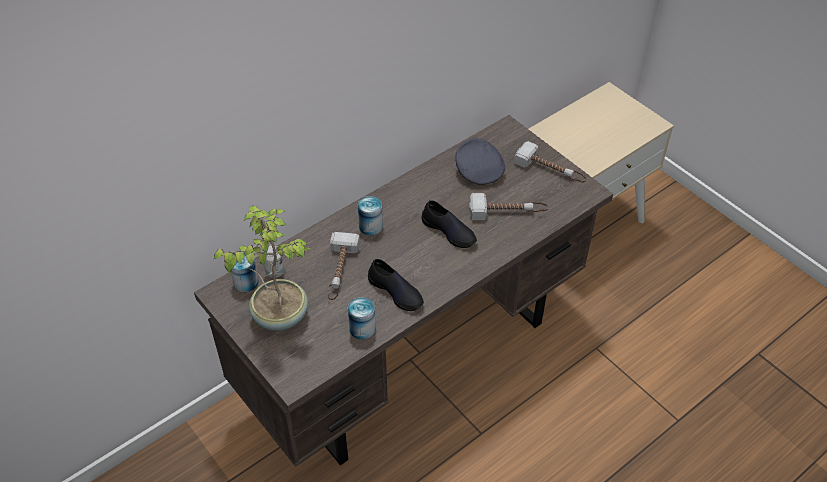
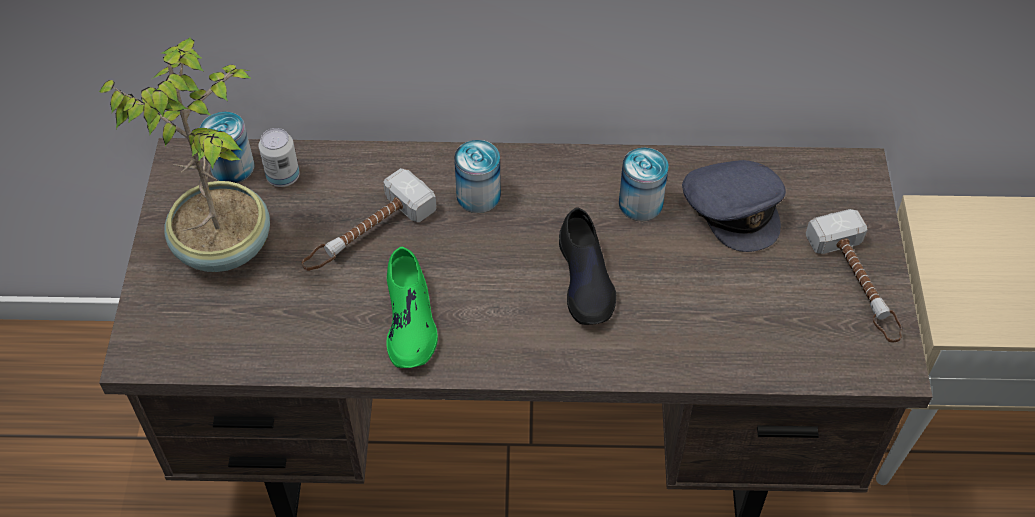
camera: 40 degrees right, 5 degrees up
can [348,297,376,340] -> can moved to [619,148,669,221]
black shoe [368,259,424,311] -> green shoe [386,247,438,368]
grey cap [455,138,505,185] -> grey cap turned 135 degrees clockwise [682,160,786,252]
hammer [469,193,548,221] -> none

